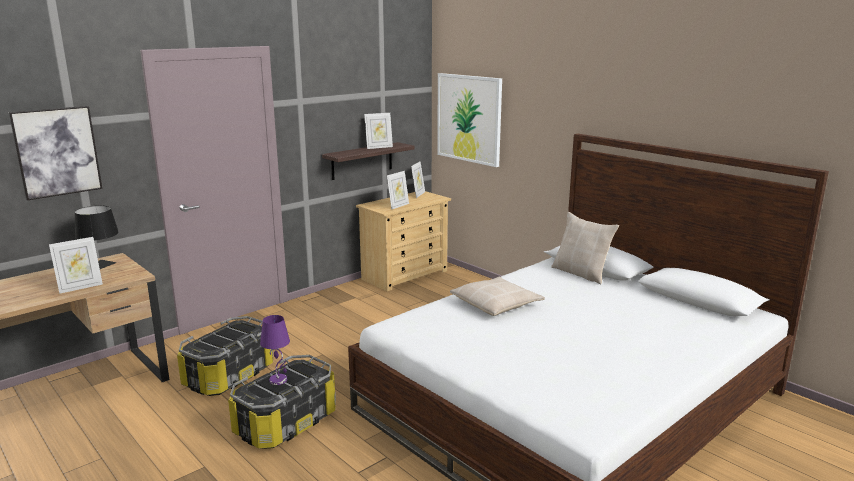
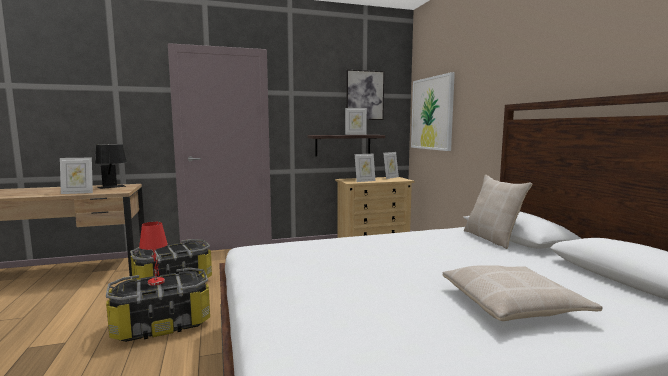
camera: 25 degrees right, 10 degrees down
picture [9,106,102,200] -> picture moved to [346,70,384,120]
purple table lamp [260,315,290,385] -> red table lamp [139,222,168,286]
beige pillow [450,277,545,316] -> beige pillow moved to [443,266,603,321]

